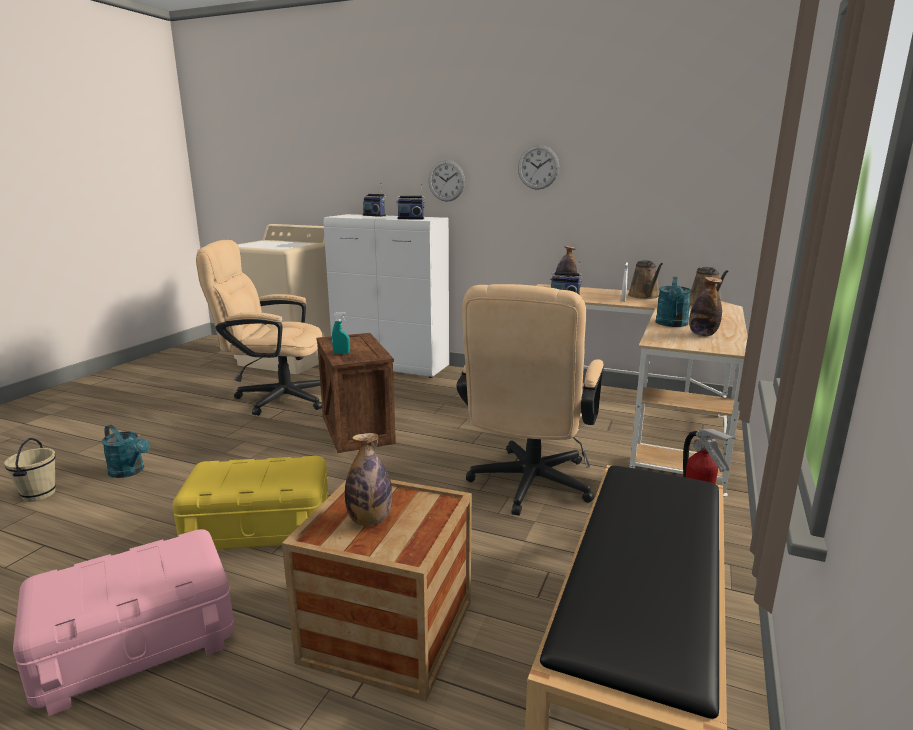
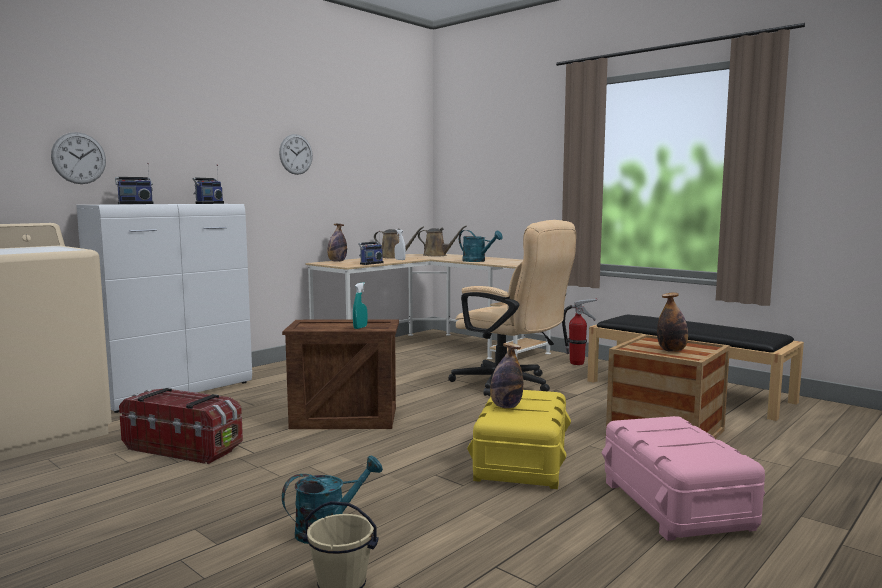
camera: 70 degrees left, 10 degrees down
beige office chair [196,240,322,416] -> storage box [119,388,243,464]
wall clock [428,160,465,202] -> wall clock moved to [51,132,106,184]
bottle [689,277,722,336] -> bottle moved to [490,343,523,408]

